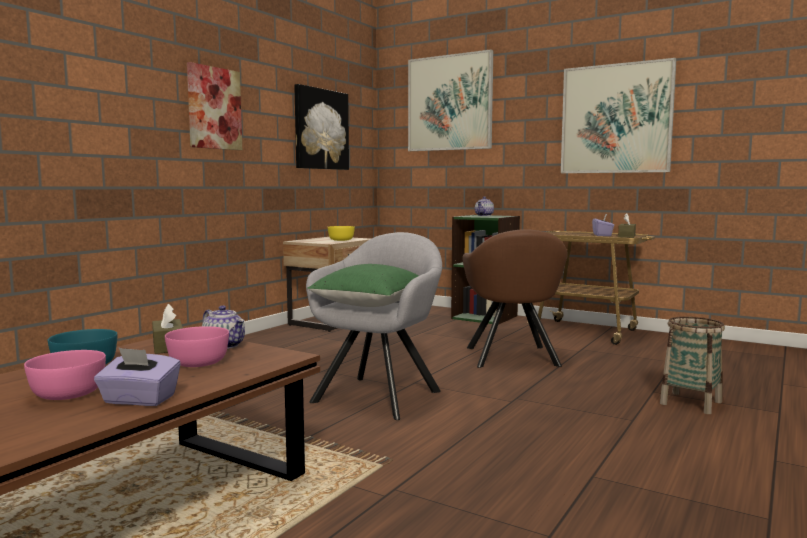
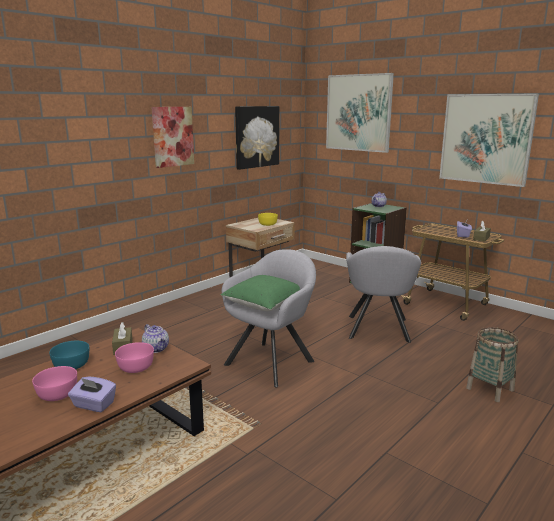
camera: 10 degrees right, 10 degrees up
brown armchair [462,229,568,368] -> grey armchair [346,246,421,343]

